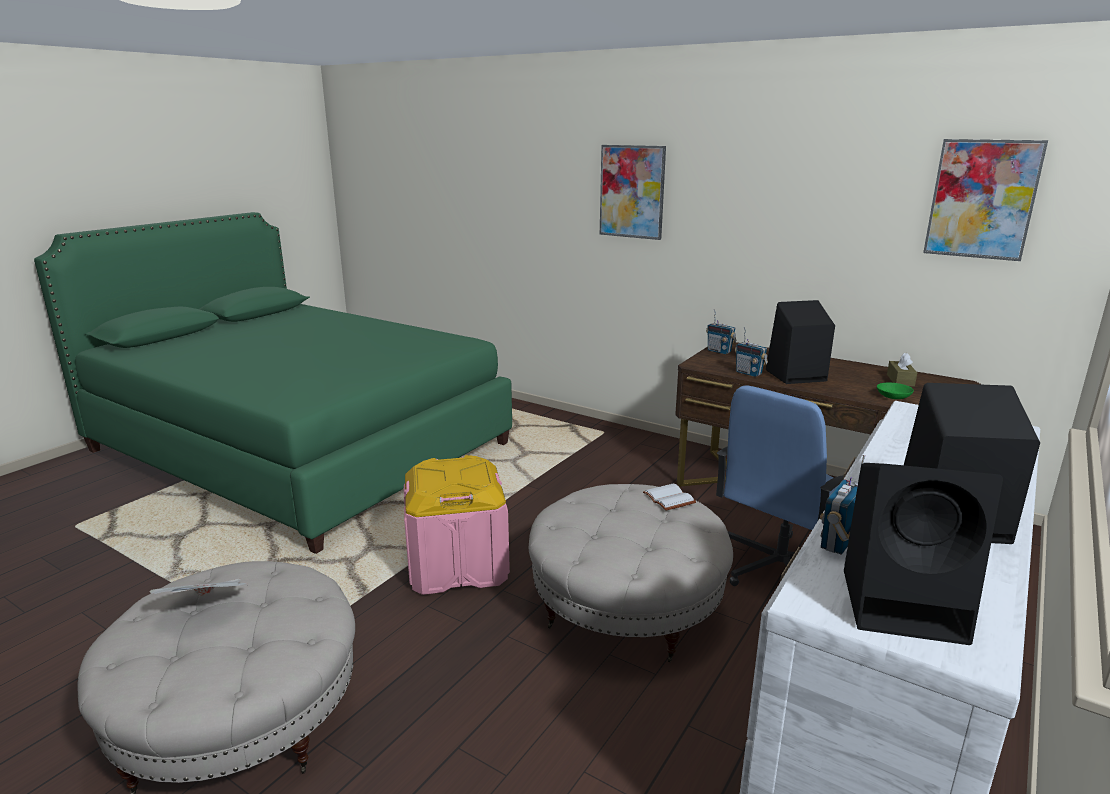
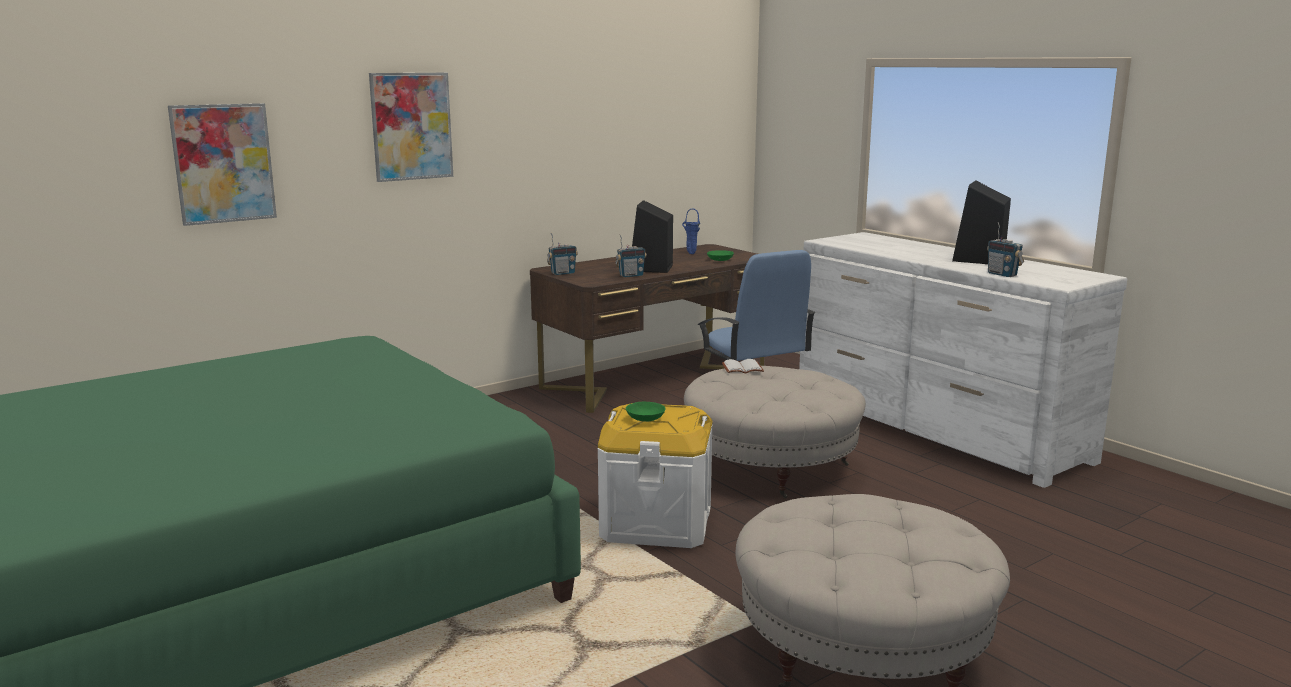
camera: 70 degrees left, 5 degrees down
newspaper [150,579,247,596] -> none
pink storage box [404,455,510,595] -> white storage box [597,403,713,548]
black speaker [844,463,1003,645] -> none
brown tissue box [887,353,917,387] -> blue vase [682,208,701,254]
picture [923,139,1048,261] -> picture moved to [168,103,277,226]
none -> green bowl [626,402,666,421]

